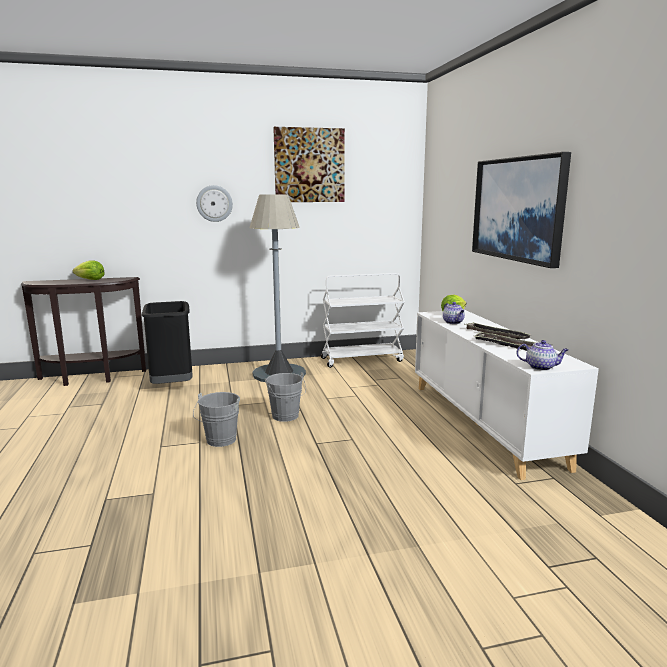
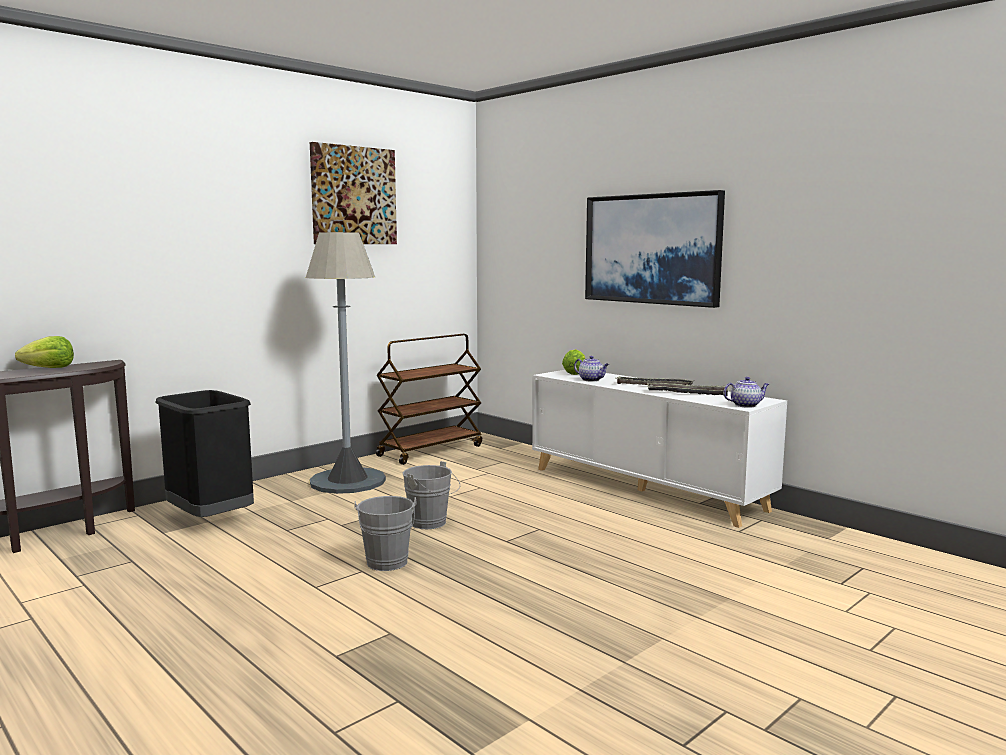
camera: 30 degrees left, 5 degrees down
wall clock [196,185,233,222] -> none
white cart [321,273,405,368] -> brown cart [376,334,482,465]

